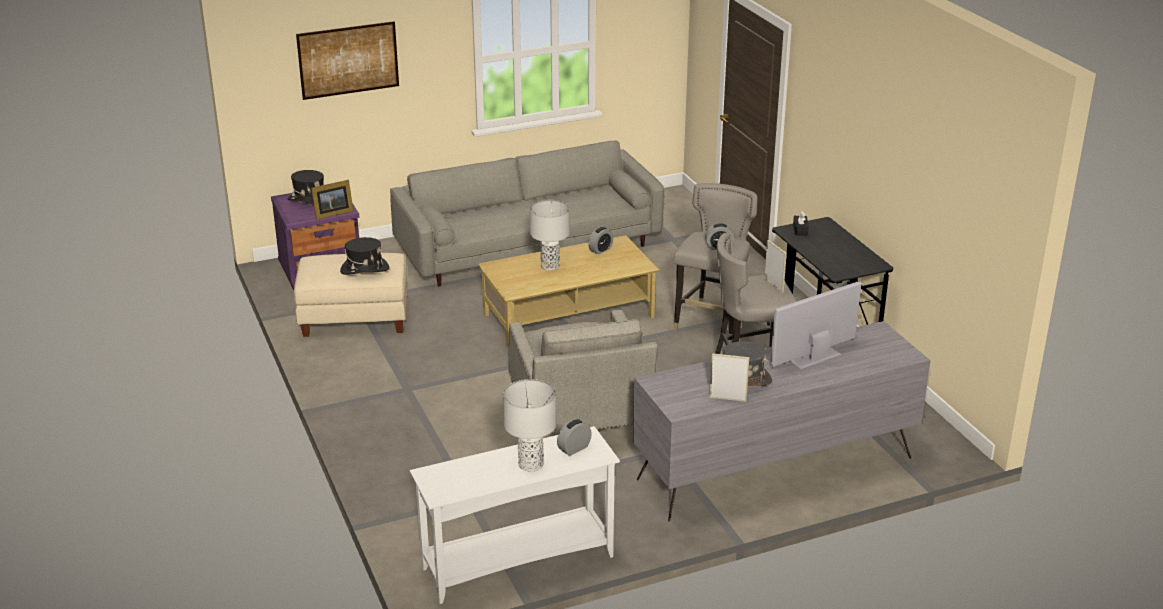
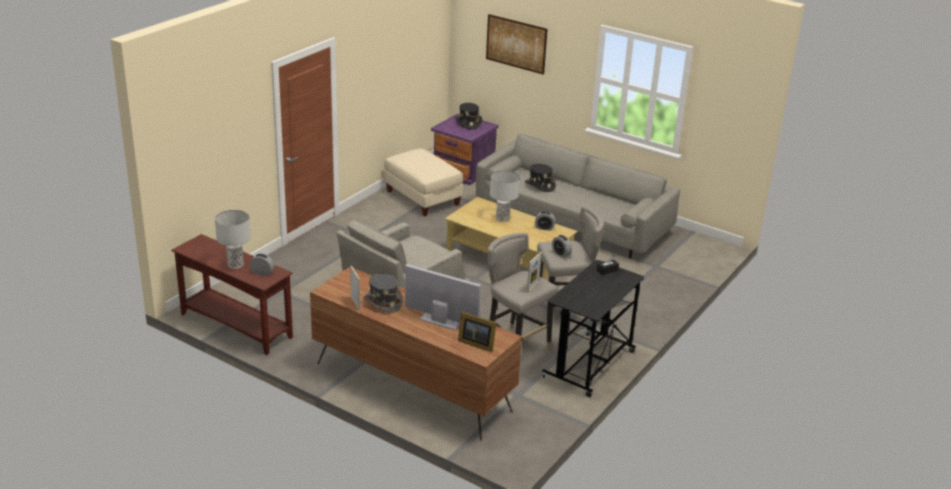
camera: 55 degrees right, 0 degrees up
picture frame [311,180,353,220] -> picture frame moved to [458,312,497,352]
black hat [340,237,389,275] -> black hat moved to [525,164,556,192]
white console table [410,426,620,604] -> brown console table [171,234,293,355]
grey tv stand [633,321,931,522] -> brown tv stand [310,267,522,441]

